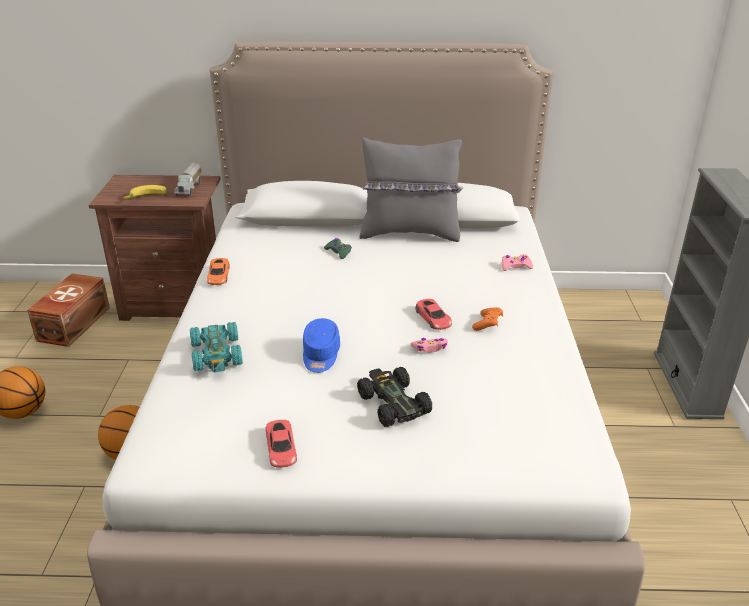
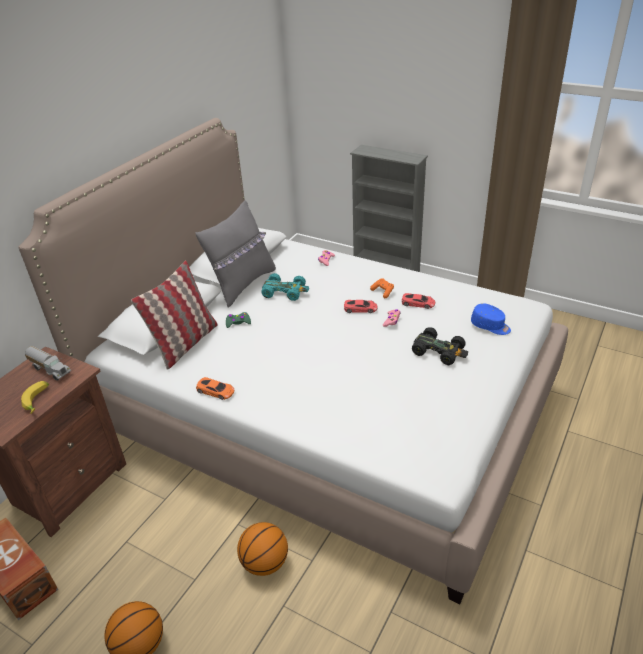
camera: 60 degrees left, 5 degrees up
turquoise toy car [190,322,243,373] -> turquoise toy car moved to [261,273,309,301]
red toy car [266,420,297,468] -> red toy car moved to [402,293,435,309]
blue cap [303,318,340,373] -> blue cap moved to [471,303,511,335]
black toy car [357,367,432,427] -> black toy car turned 150 degrees counterclockwise [412,327,468,365]
none -> pillow [131,261,218,370]

